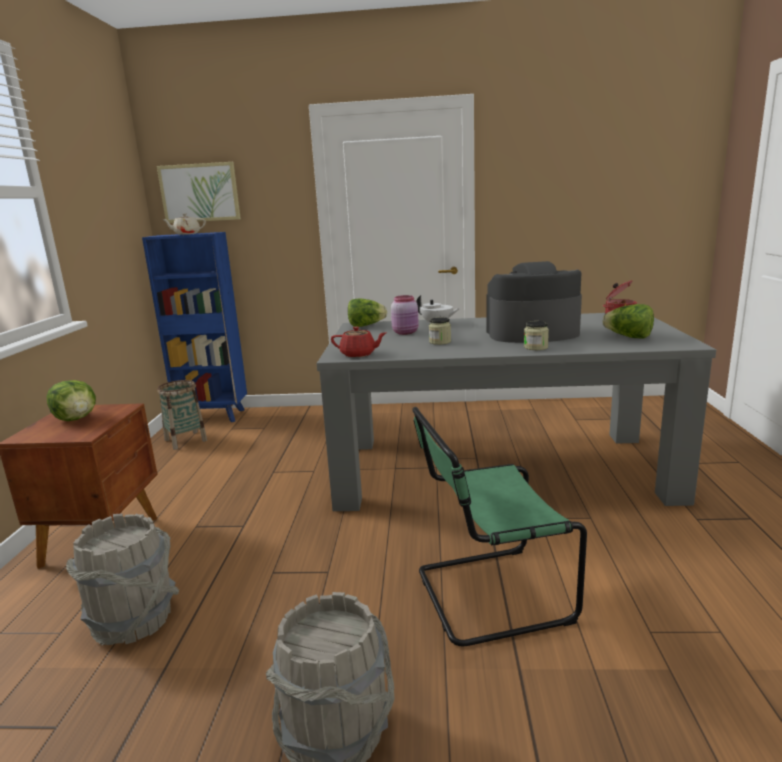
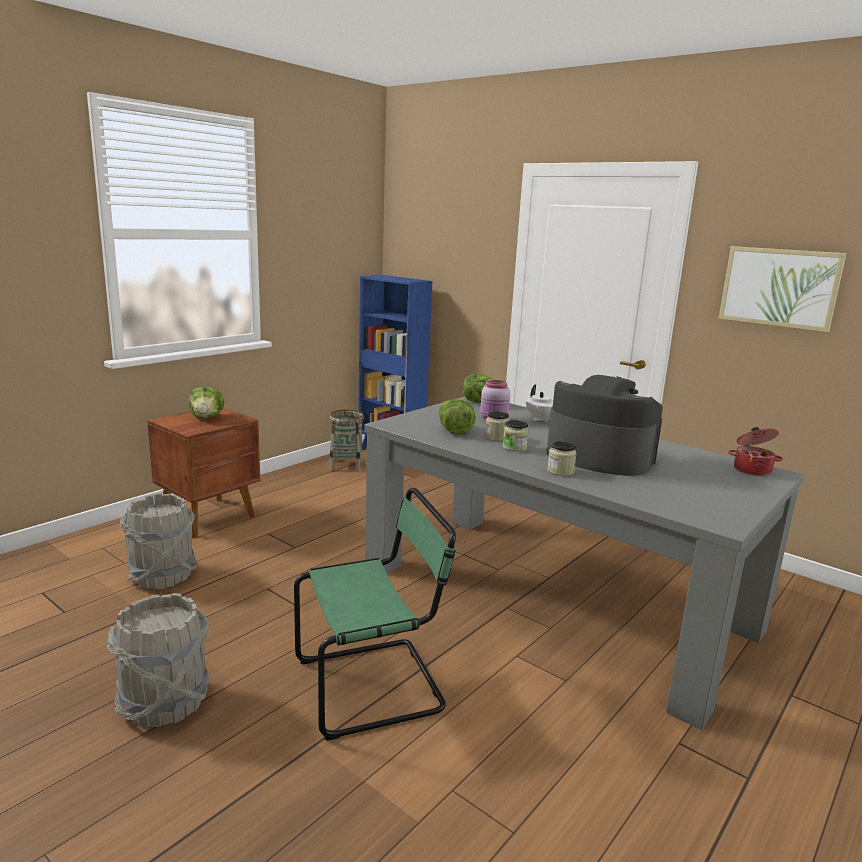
camera: 35 degrees right, 0 degrees up
picture [157,162,241,223] -> picture moved to [718,246,846,332]
beige teapot [162,213,206,235] -> none
red teapot [331,327,386,357] -> none
green chair [412,407,587,647] -> green chair turned 135 degrees clockwise [294,488,456,741]
lettuce [603,304,654,339] -> lettuce moved to [439,399,476,435]
none -> jar [503,420,529,452]

